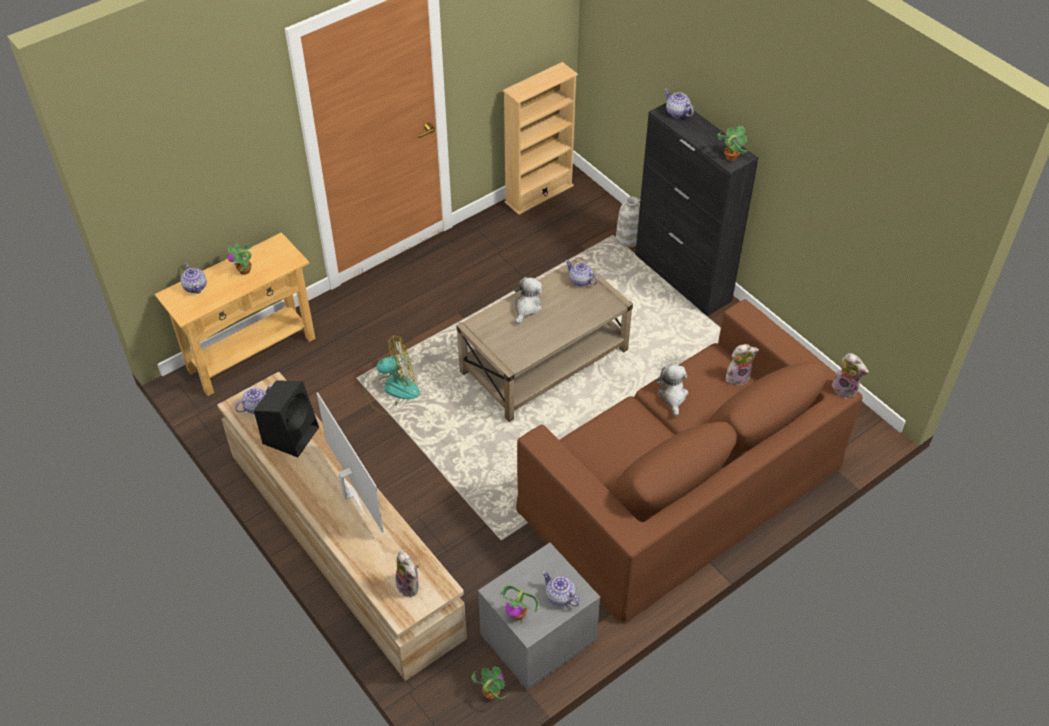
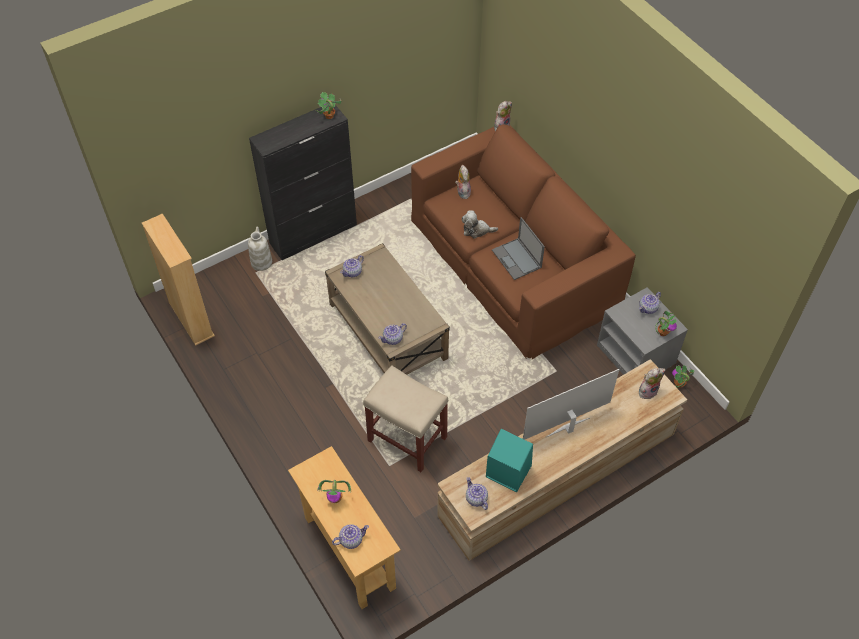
camera: 85 degrees left, 5 degrees up
black speaker [254,380,319,457] -> turquoise speaker [486,429,533,492]
fan [365,336,420,415] -> beige stool [363,365,448,472]
plush toy [514,277,542,324] -> none
teapot [665,89,694,118] -> teapot moved to [379,323,407,345]
none -> laptop [492,217,545,280]

